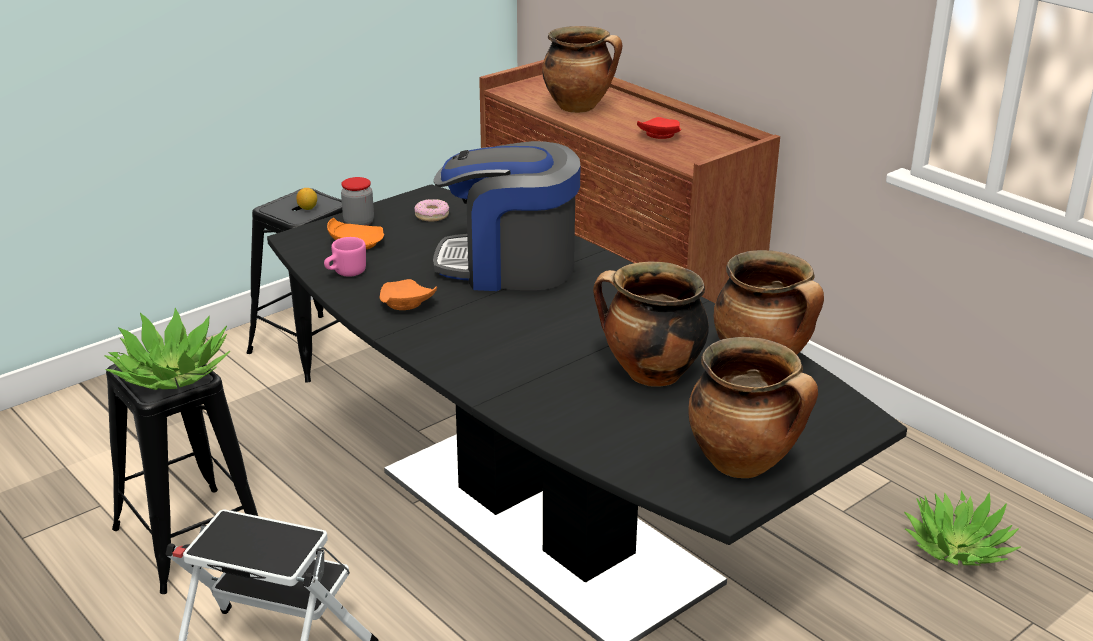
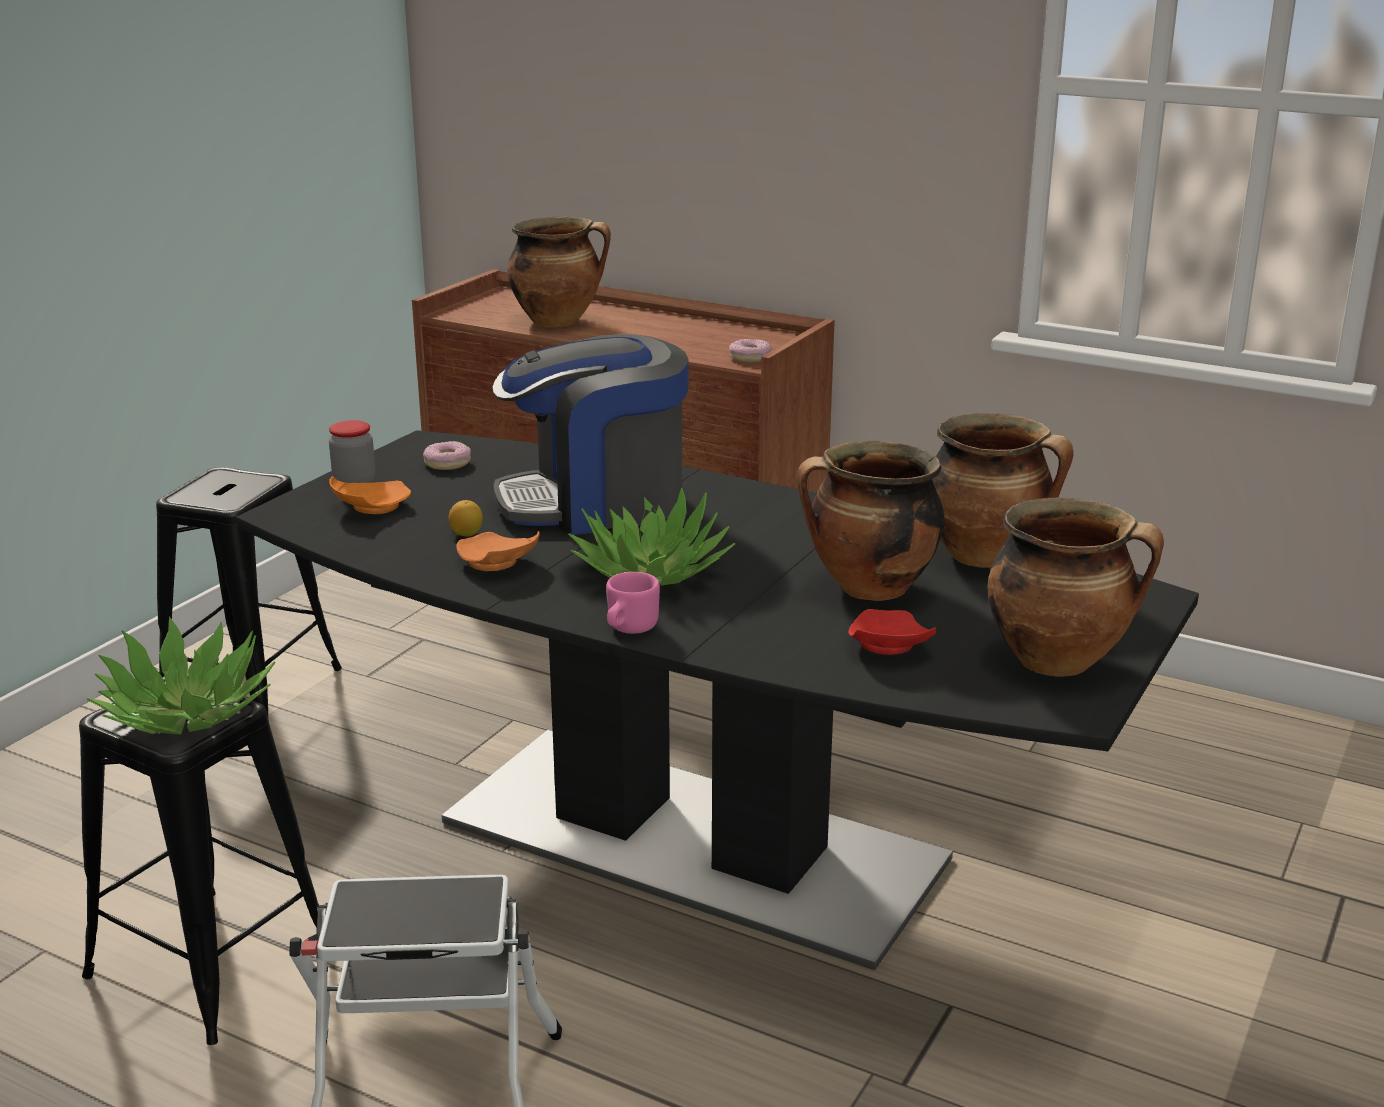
camera: 20 degrees left, 5 degrees down
lemon [296,188,317,210] -> lemon moved to [449,500,483,537]
pink mug [324,237,366,277] -> pink mug moved to [606,572,660,634]
red plate [637,117,681,139] -> red plate moved to [848,609,936,655]
potted plant [904,491,1021,566] -> potted plant moved to [568,488,735,585]
none -> donut [729,339,772,363]

